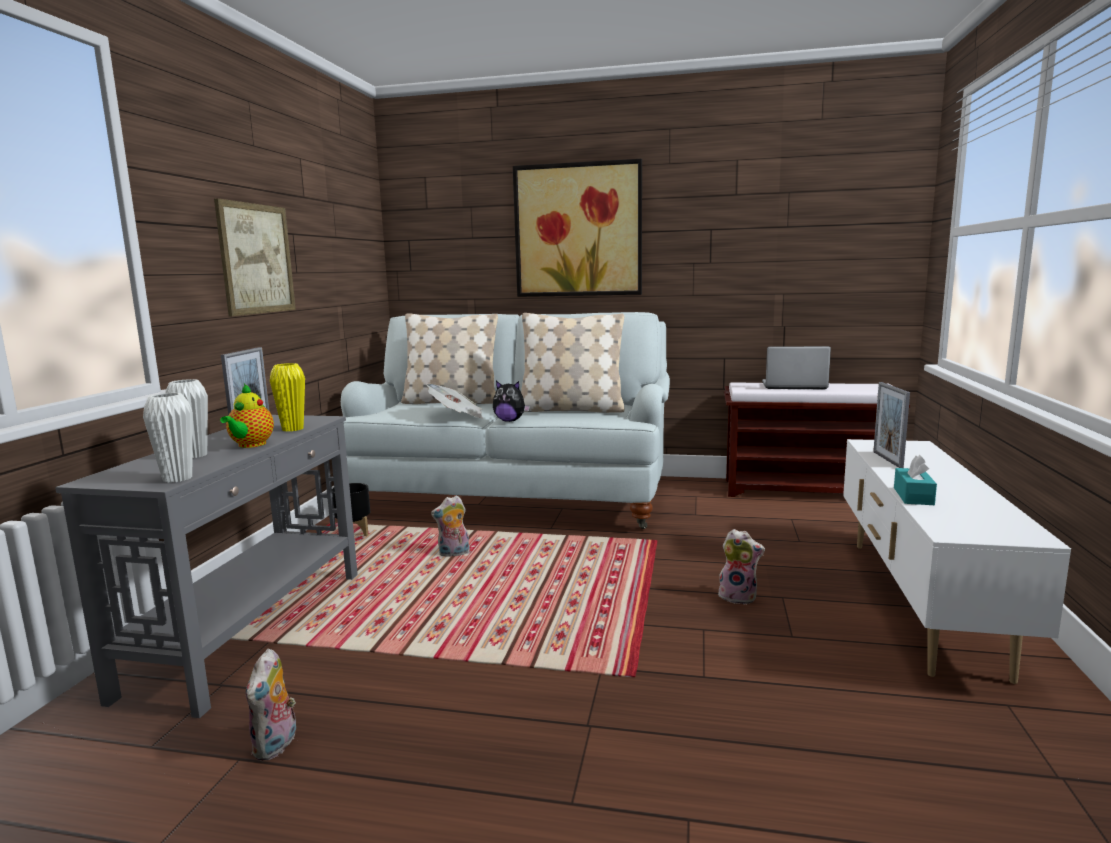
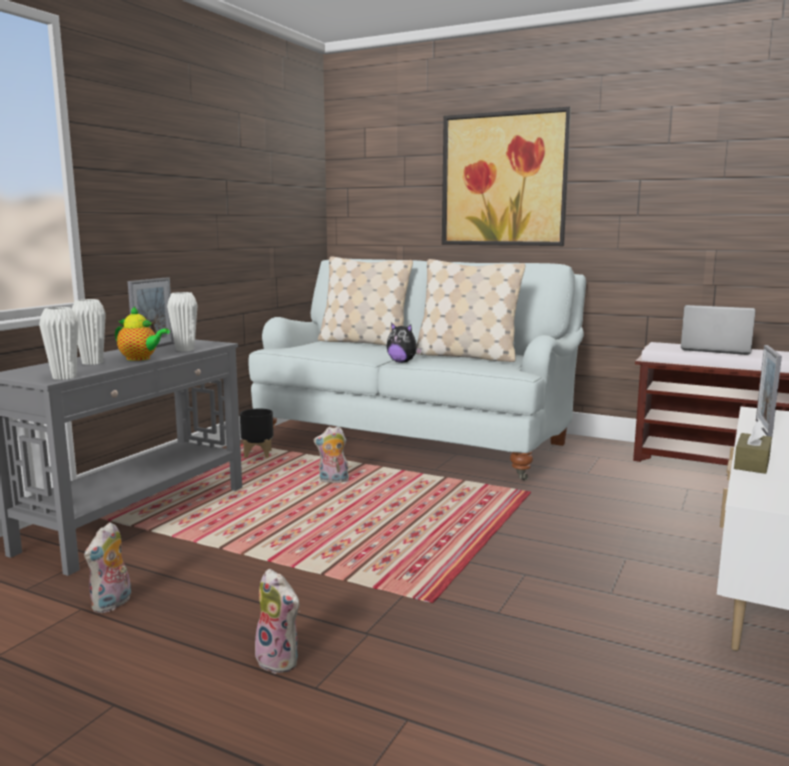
camera: 15 degrees right, 0 degrees up
picture [214,198,296,316] -> none
teapot [220,384,274,448] -> teapot turned 90 degrees counterclockwise [115,306,170,361]
yellow vase [270,363,305,432] -> white vase [167,292,198,351]
newspaper [426,383,483,418] -> none
plush toy [718,529,765,605] -> plush toy moved to [252,569,300,674]
turquoise tissue box [894,455,937,505] -> brown tissue box [734,420,772,474]

